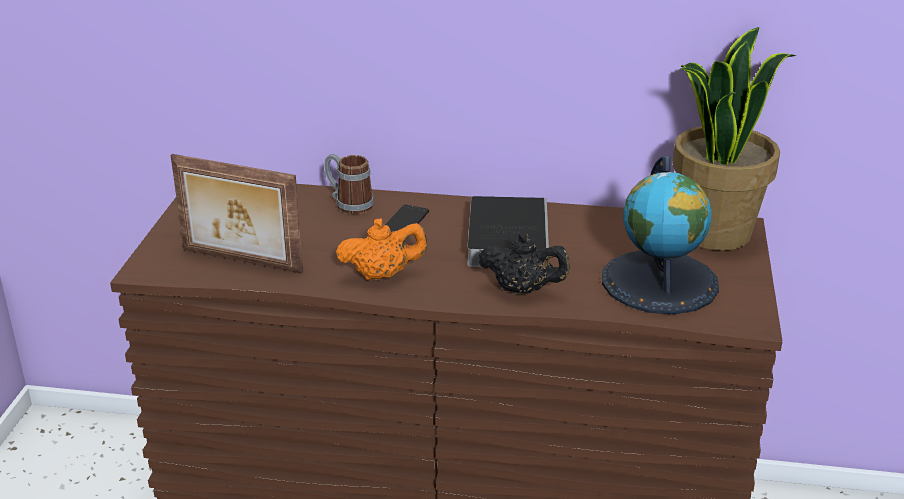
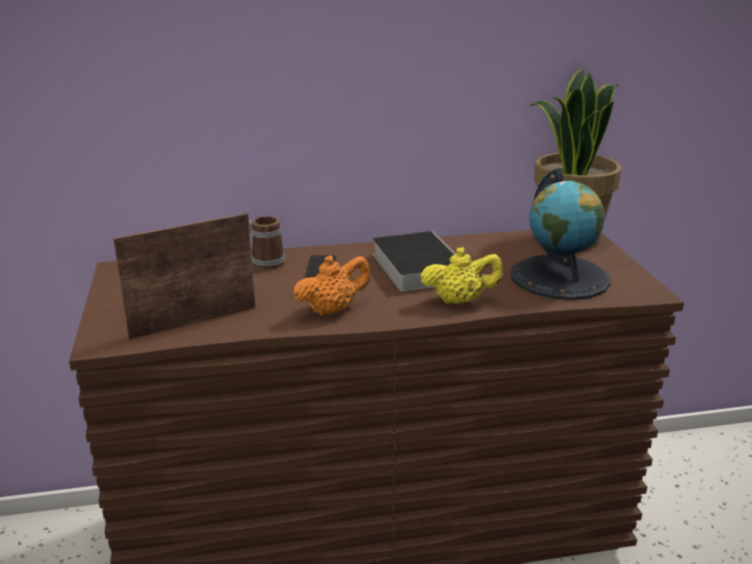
camera: 20 degrees left, 5 degrees down
picture frame [171,154,303,274] -> picture frame turned 150 degrees clockwise [113,213,255,339]
black teapot [479,232,571,294] -> yellow teapot [420,247,503,304]

